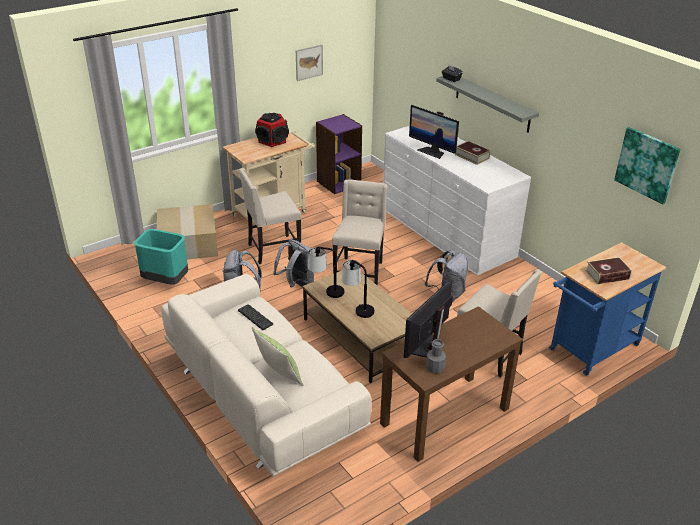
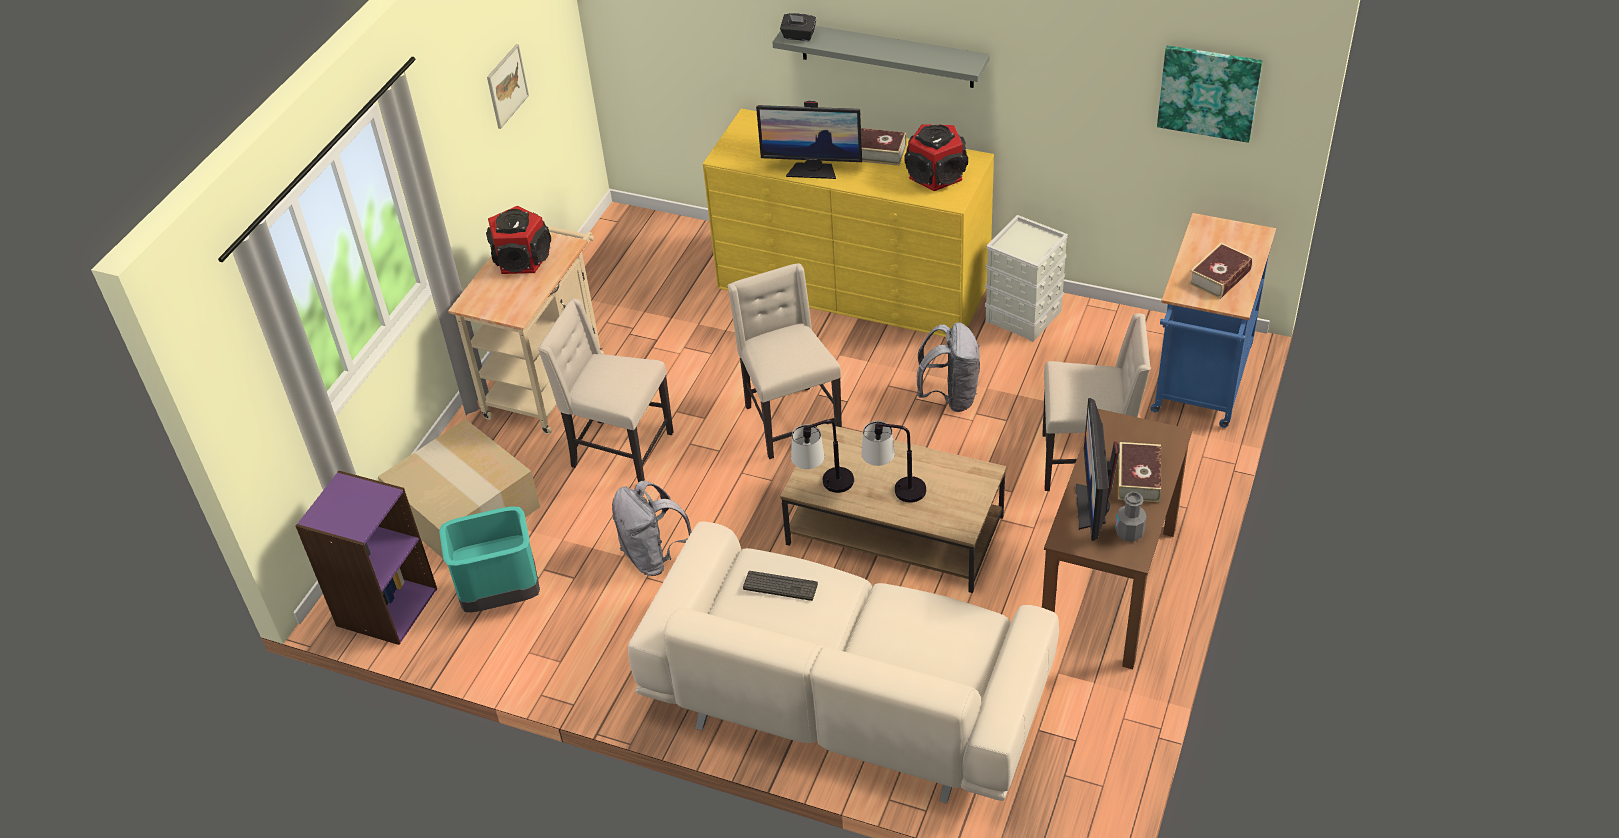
camera: 30 degrees left, 10 degrees up
beige chair [239,168,302,264] -> beige chair turned 75 degrees clockwise [538,298,673,483]
pillow [252,327,304,386] -> none
grey backpack [273,239,314,287] -> none
purple bookcase [316,114,362,194] -> purple bookcase moved to [295,470,437,645]
white dresser [383,126,531,276] -> yellow dresser [703,109,994,337]
none -> speaker [904,124,968,191]
none -> grey storage box [985,215,1068,342]
none -> book [1118,442,1162,502]

